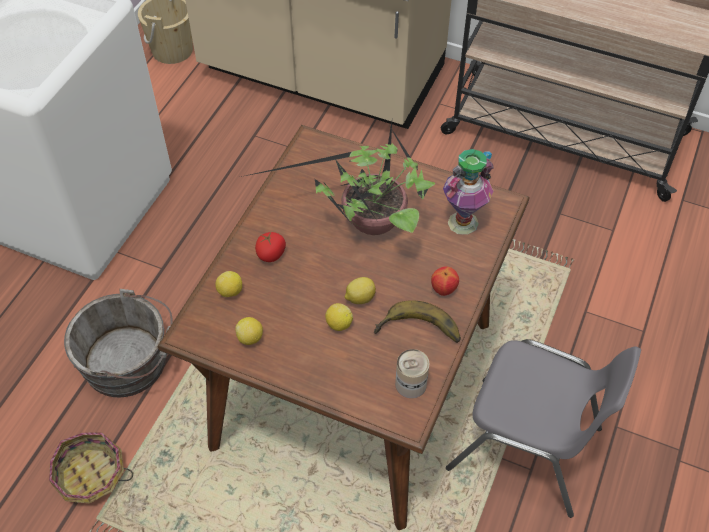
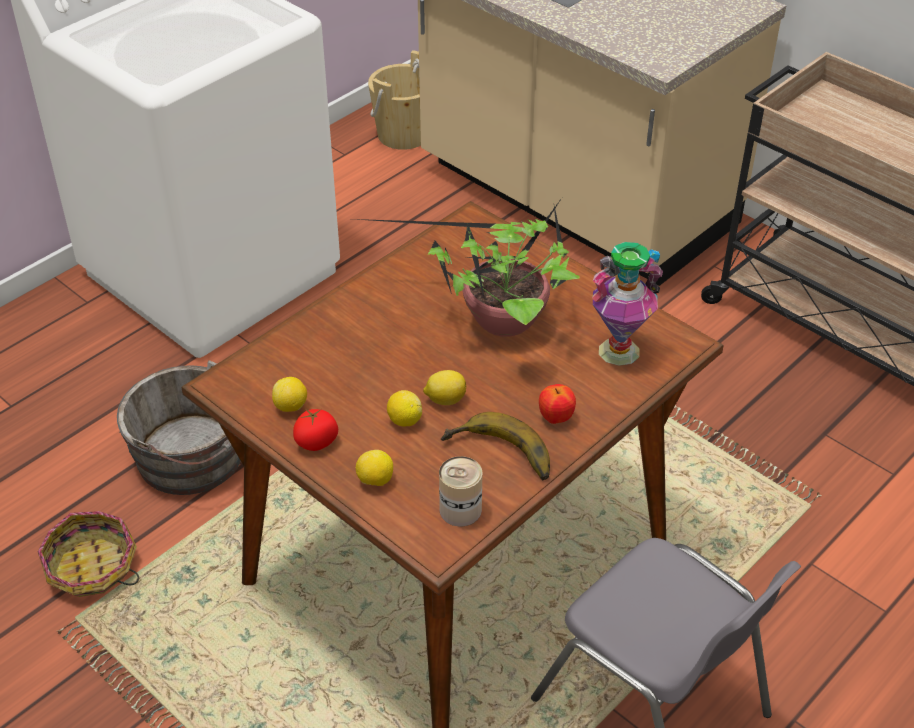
camera: 20 degrees right, 10 degrees down
lemon [215,271,242,297] -> lemon moved to [356,450,393,486]
tomato [255,232,286,262] -> tomato moved to [293,409,338,451]

